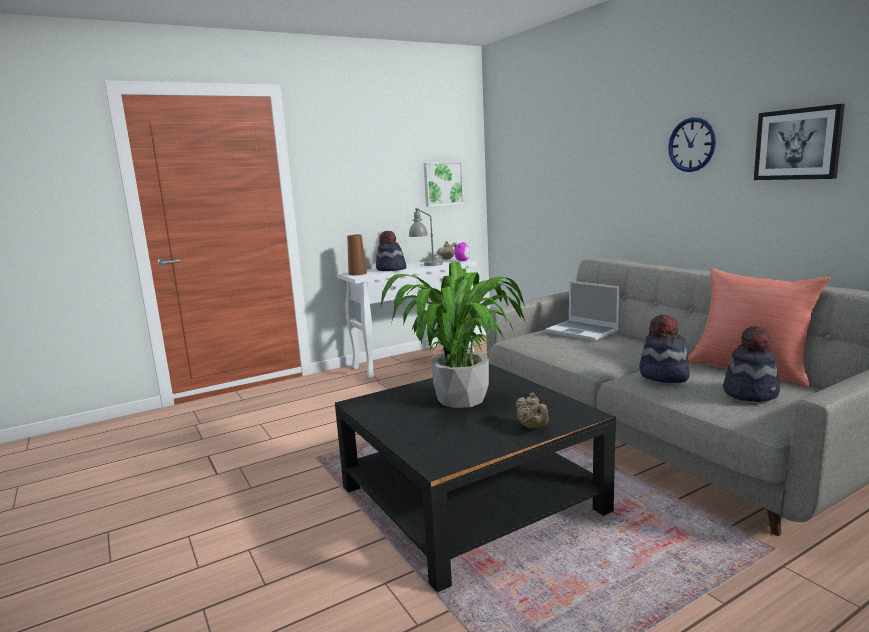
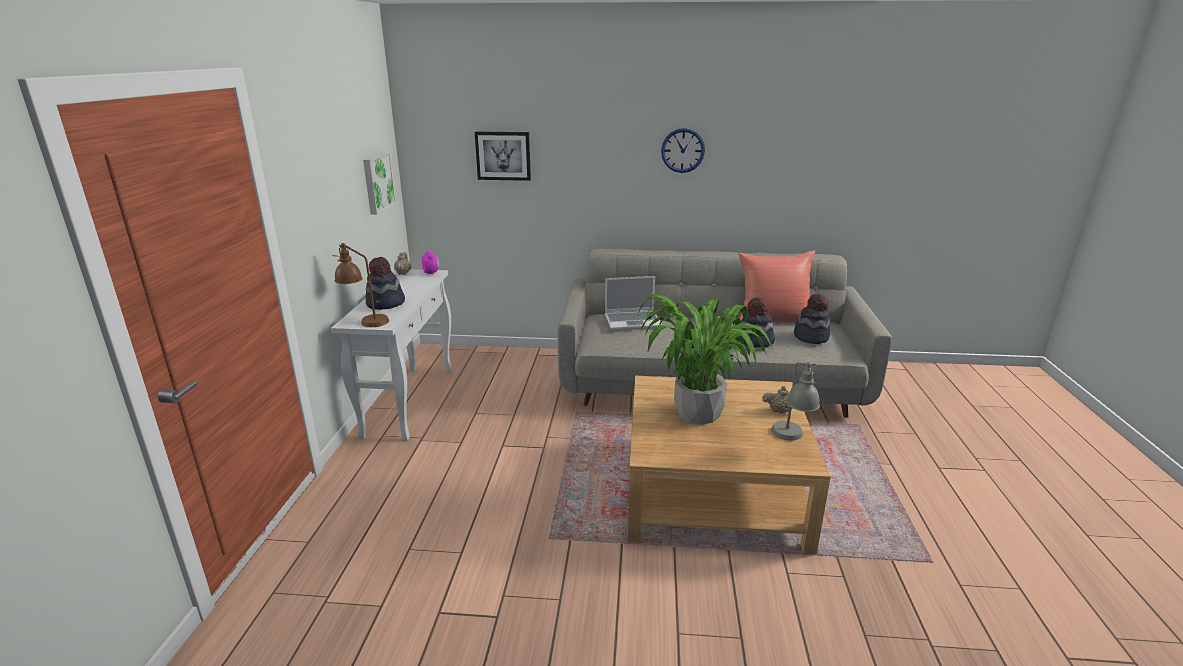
camera: 55 degrees left, 10 degrees up
black coffee table [335,363,616,593] -> beige coffee table [628,376,831,554]
brown vase [347,234,367,275] -> brown table lamp [333,243,389,327]
grey table lamp [409,208,443,266] -> grey table lamp moved to [771,362,821,441]
picture [754,104,845,180] -> picture moved to [475,132,531,181]

